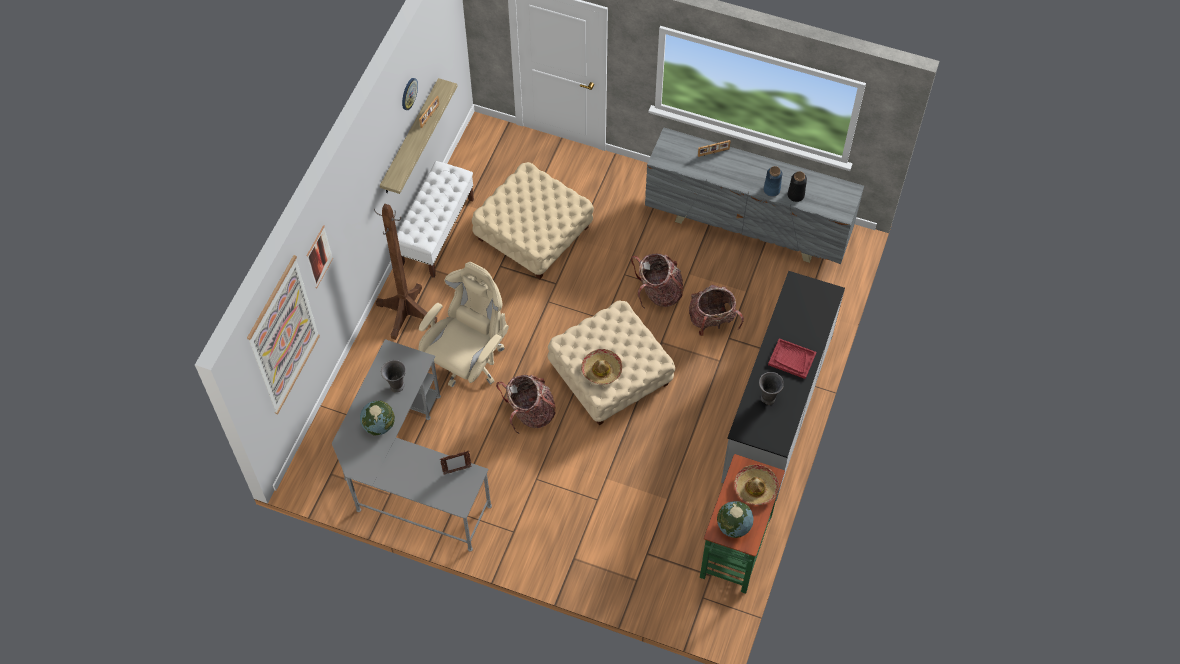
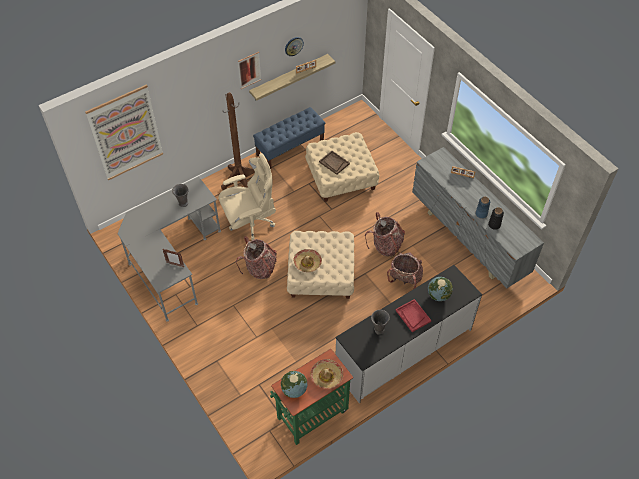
camera: 35 degrees right, 5 degrees down
picture [306,225,333,288] -> picture moved to [238,52,261,89]
globe [360,401,395,435] -> globe moved to [428,277,453,301]
white bench [397,161,474,278] -> blue bench [253,107,325,169]
none -> brown tray [319,151,350,175]

